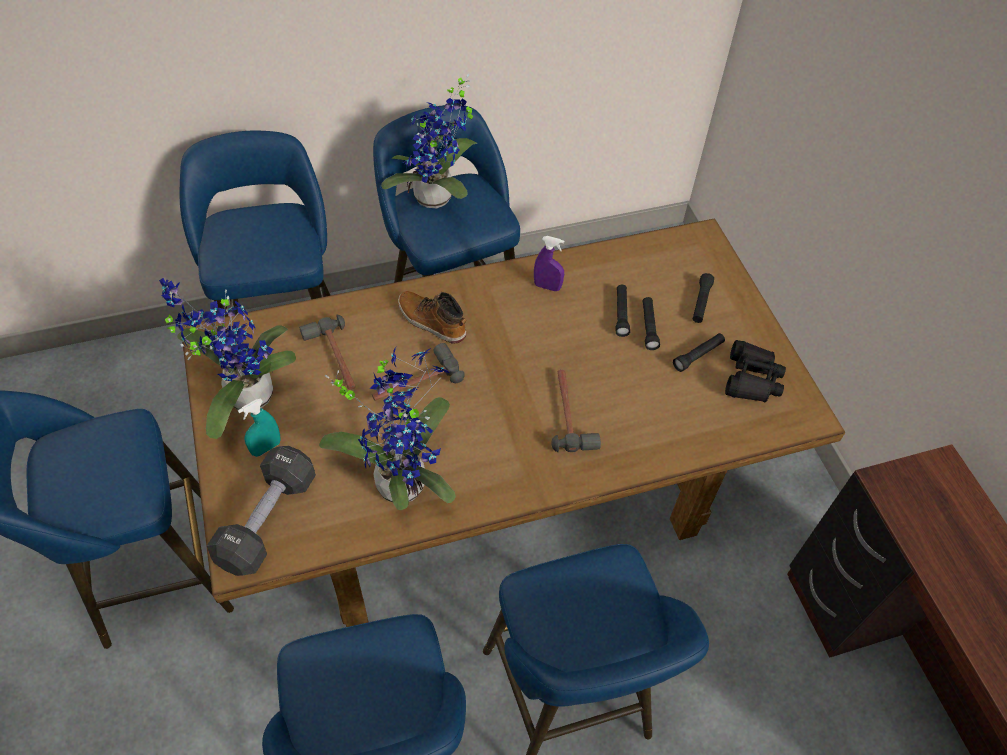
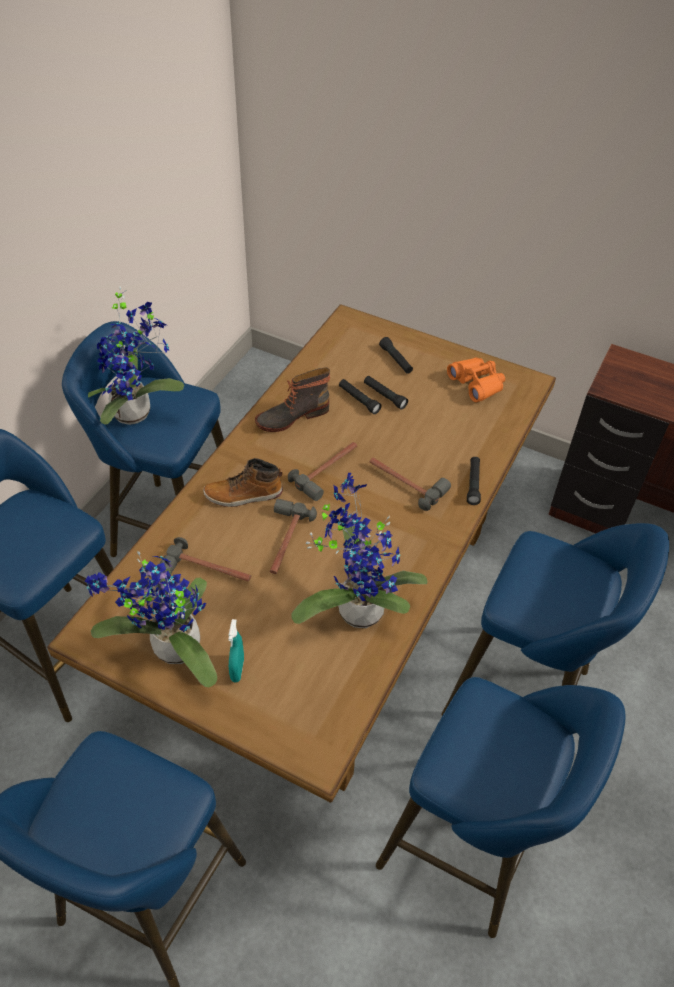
camera: 45 degrees left, 5 degrees down
black dumbbell [207,446,316,576] -> none
purple spray bottle [534,236,564,291] -> boot [255,368,330,432]
black flashlight [673,333,725,372] -> black flashlight moved to [467,457,481,505]
black binoculars [725,340,786,402] -> orange binoculars [447,357,505,402]
none -> hammer [288,442,357,501]

